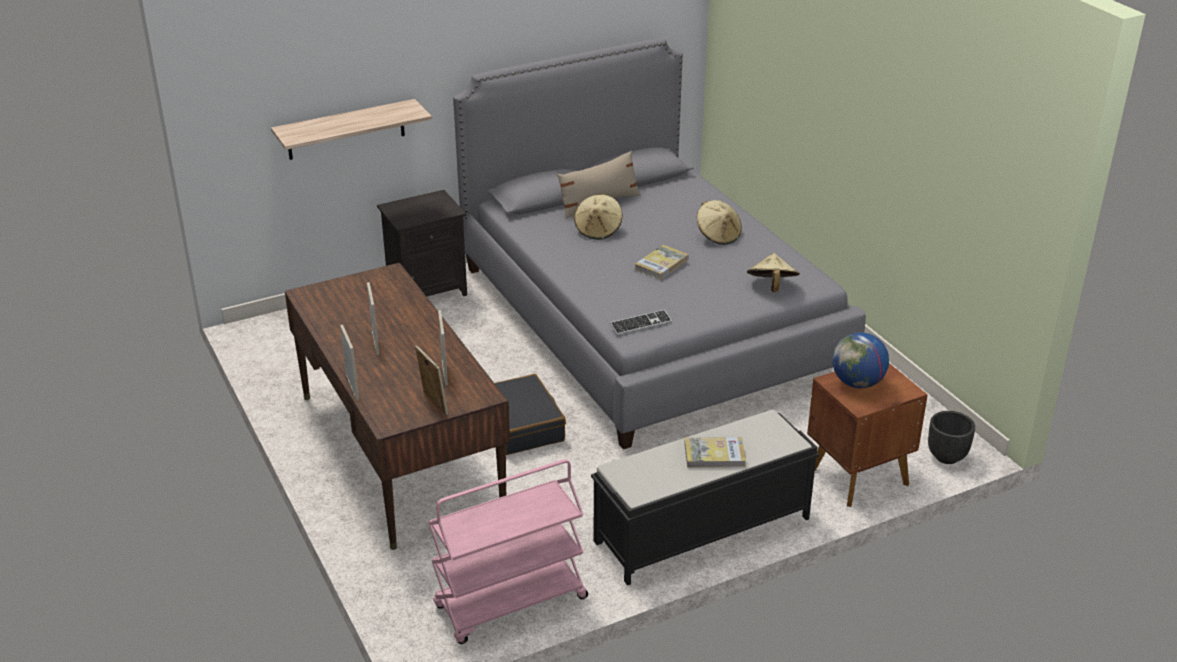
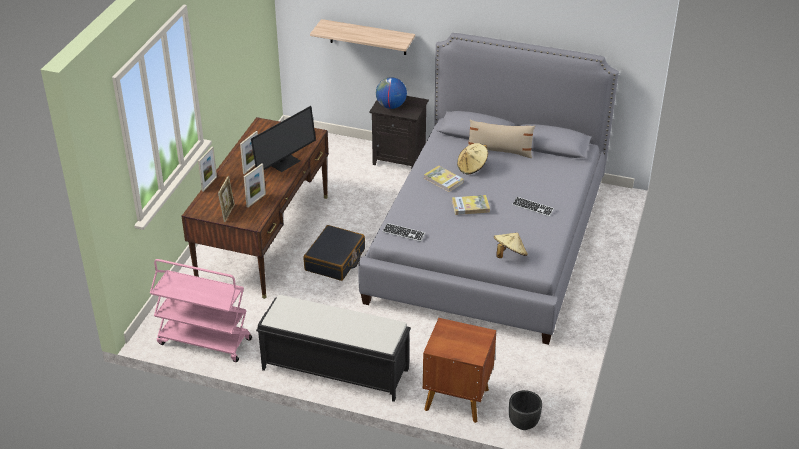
camera: 45 degrees right, 5 degrees up
book [684,437,746,468] -> book moved to [424,165,464,192]
beige hat [697,200,742,245] -> keyboard [512,197,554,217]
globe [832,332,889,388] -> globe moved to [376,77,407,109]
none -> monitor [251,106,316,172]

